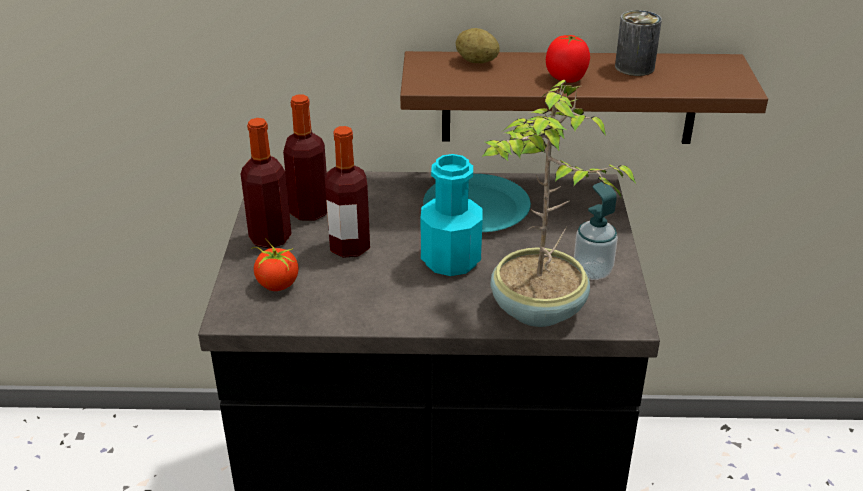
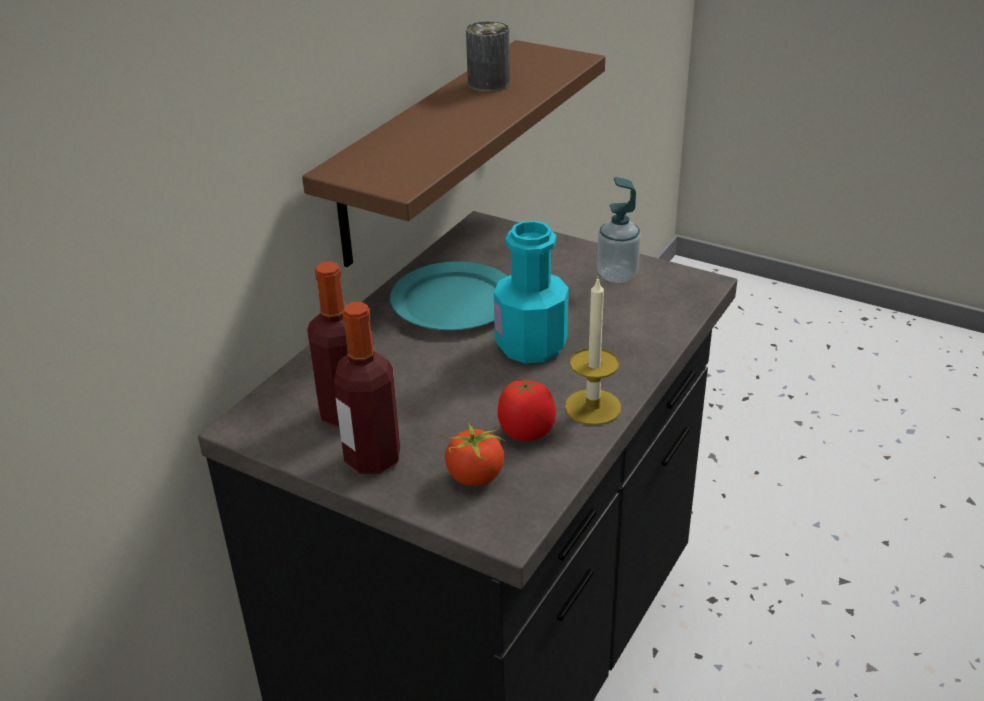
camera: 60 degrees left, 0 degrees up
bottle [325,126,370,258] -> none
potato [455,28,500,63] -> none
potted plant [482,80,636,327] -> none
tomato [546,35,590,83] -> tomato moved to [498,378,556,441]
none -> candle [565,278,621,425]

